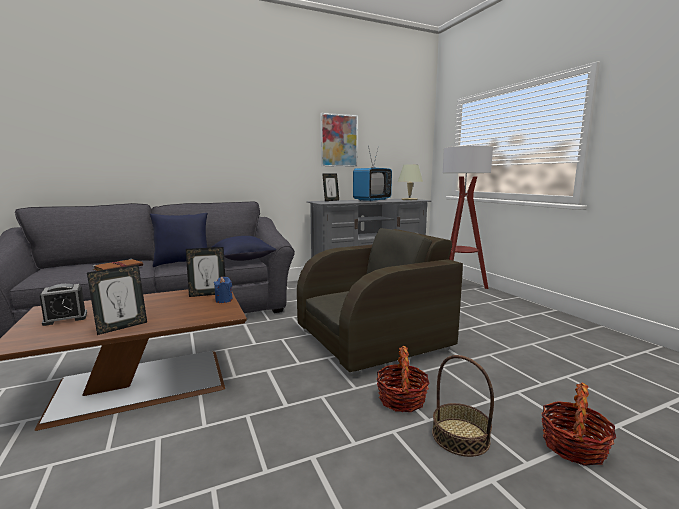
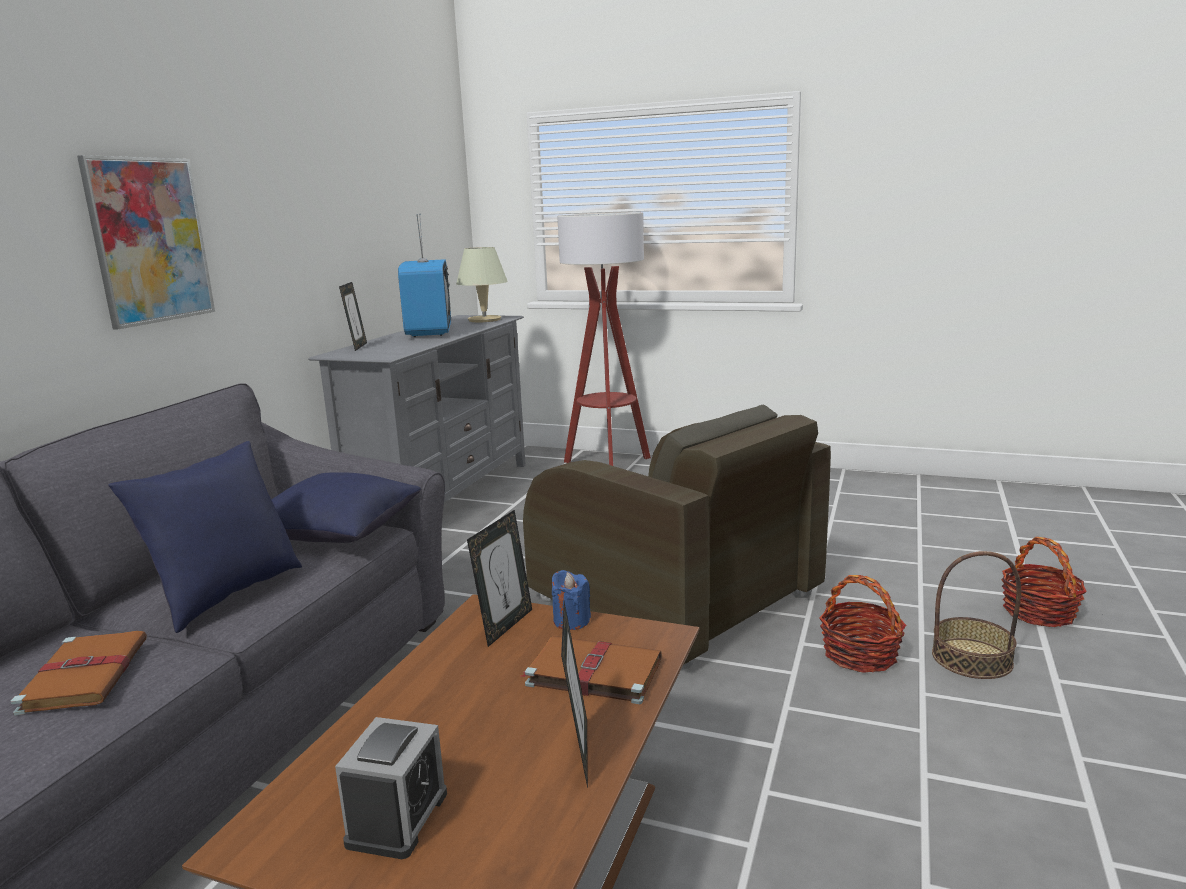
camera: 45 degrees left, 5 degrees up
brown armchair [297,228,463,377] -> brown armchair turned 120 degrees clockwise [523,405,831,669]
picture [320,113,358,167] -> picture moved to [77,155,215,329]
none -> brown book [521,636,662,704]

